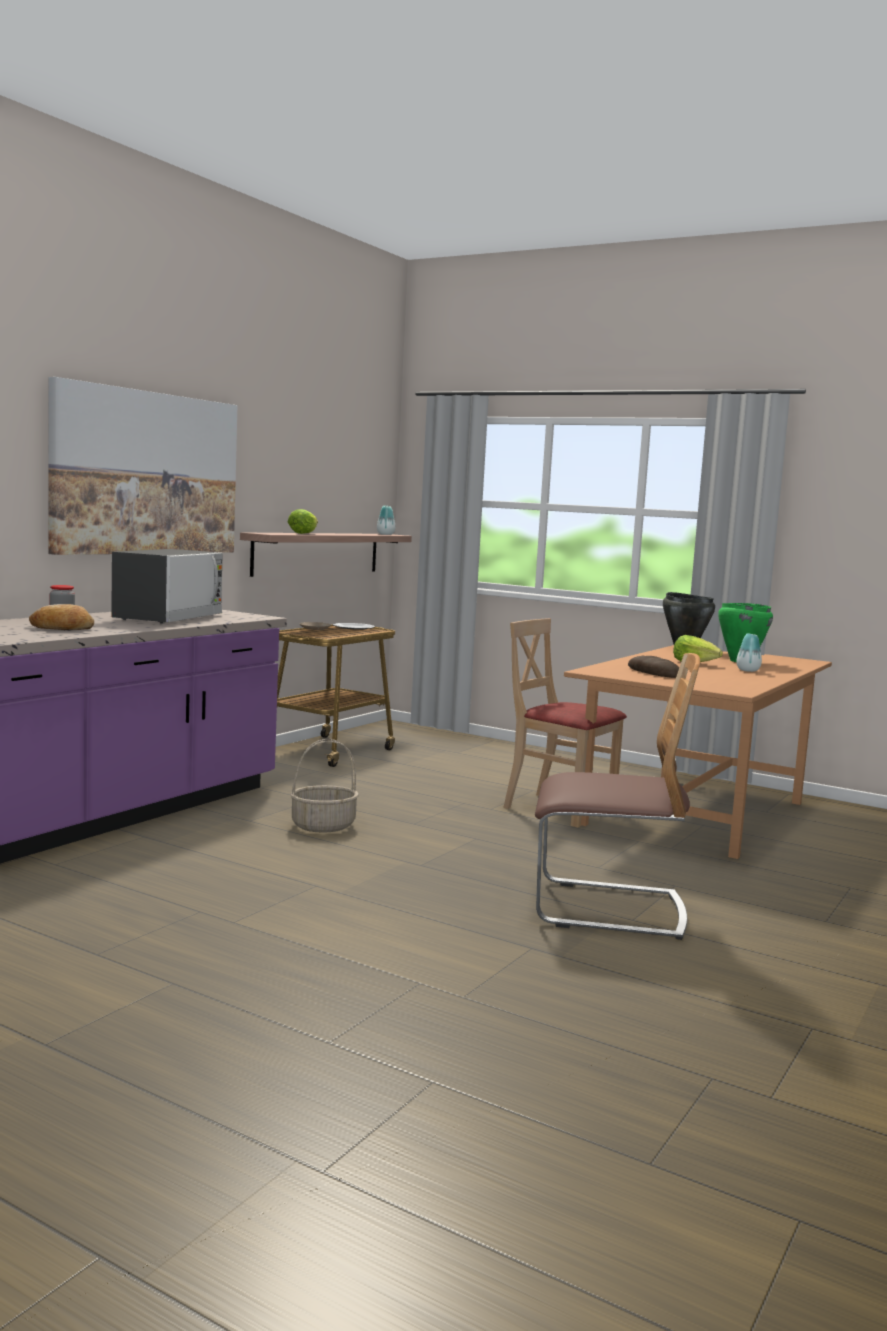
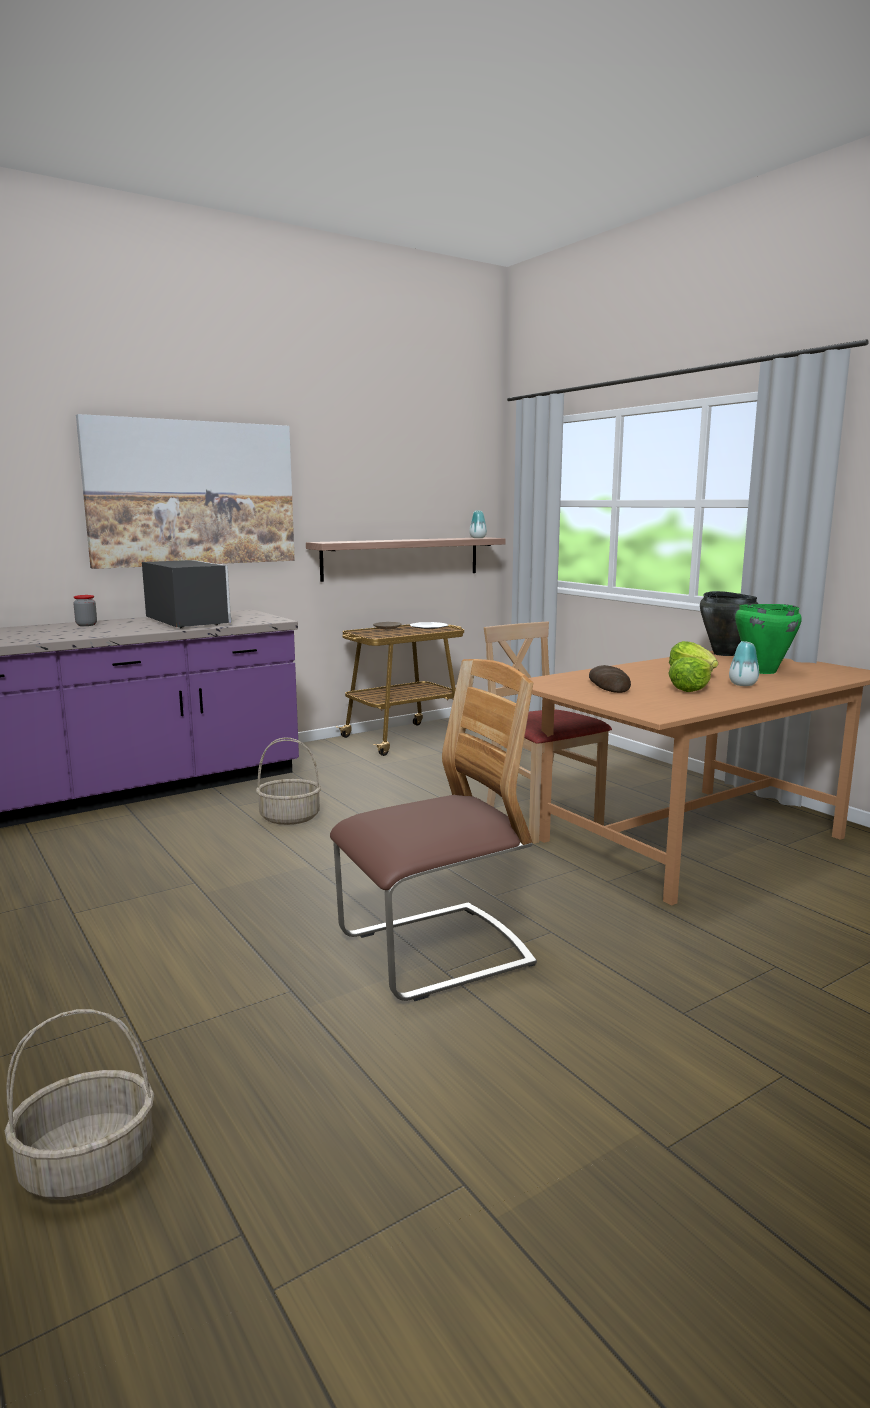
camera: 25 degrees right, 5 degrees up
bread [29,604,94,630] -> none
microwave [111,549,223,623] -> microwave turned 75 degrees counterclockwise [142,560,232,628]
lettuce [288,509,318,534] -> lettuce moved to [668,657,713,692]
chair [535,653,700,940] -> chair turned 60 degrees counterclockwise [330,659,537,1001]
none -> basket [5,1009,154,1200]

